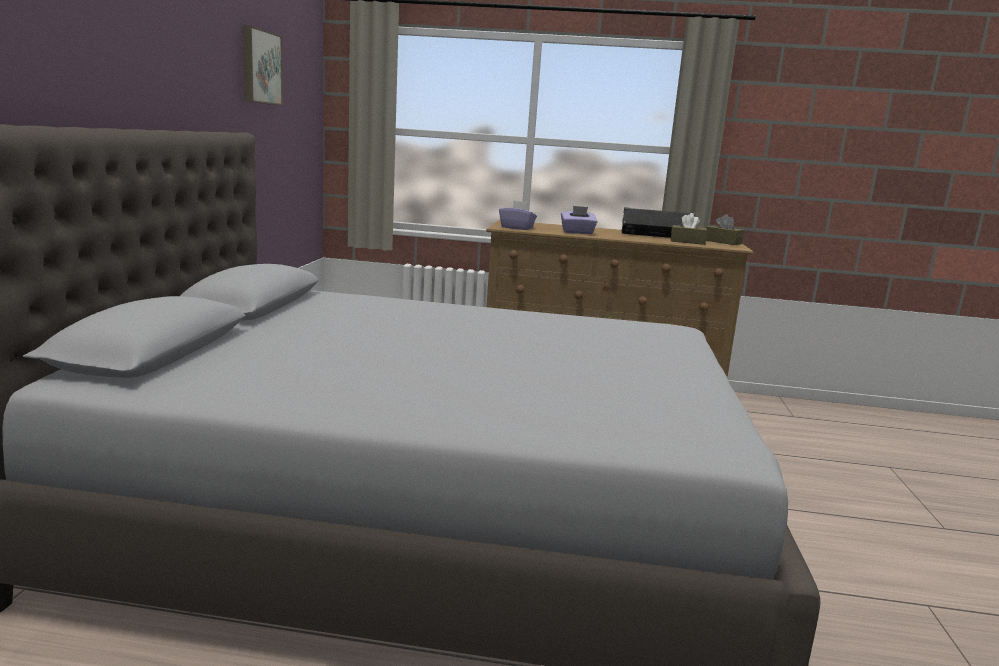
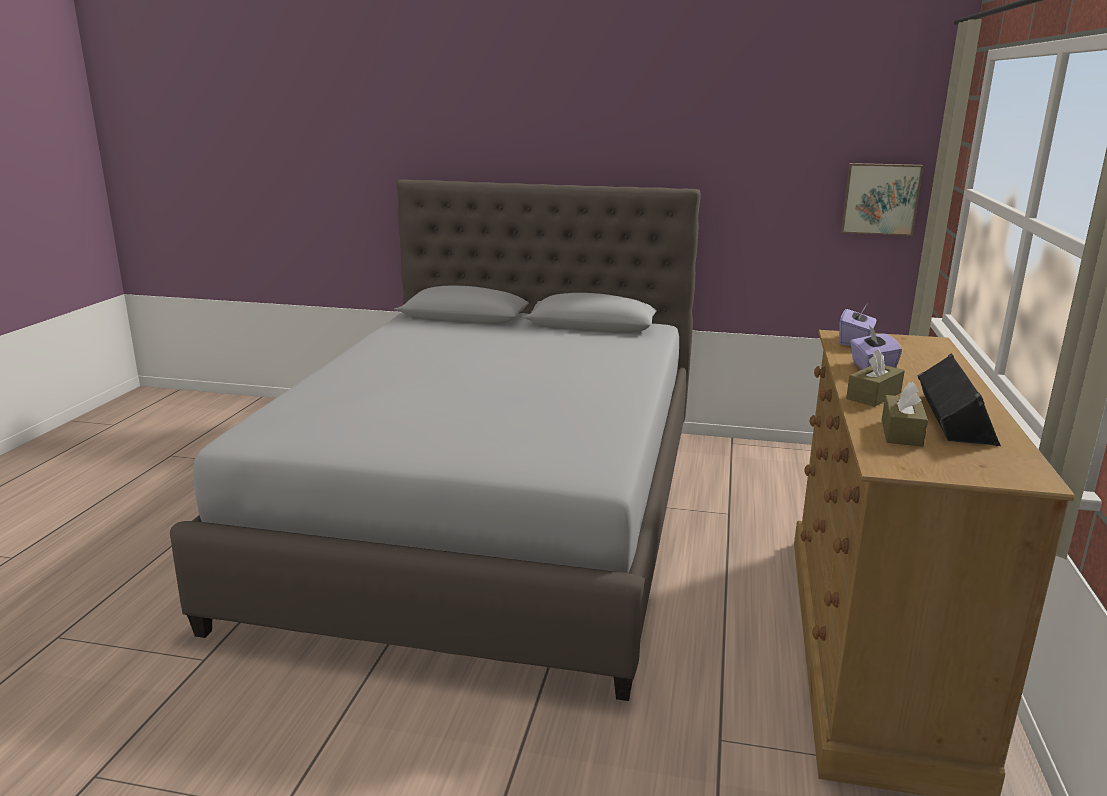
camera: 95 degrees right, 5 degrees up
picture [242,25,283,106] -> picture moved to [841,163,923,236]
brown tissue box [706,214,744,245] -> brown tissue box moved to [846,349,905,407]

